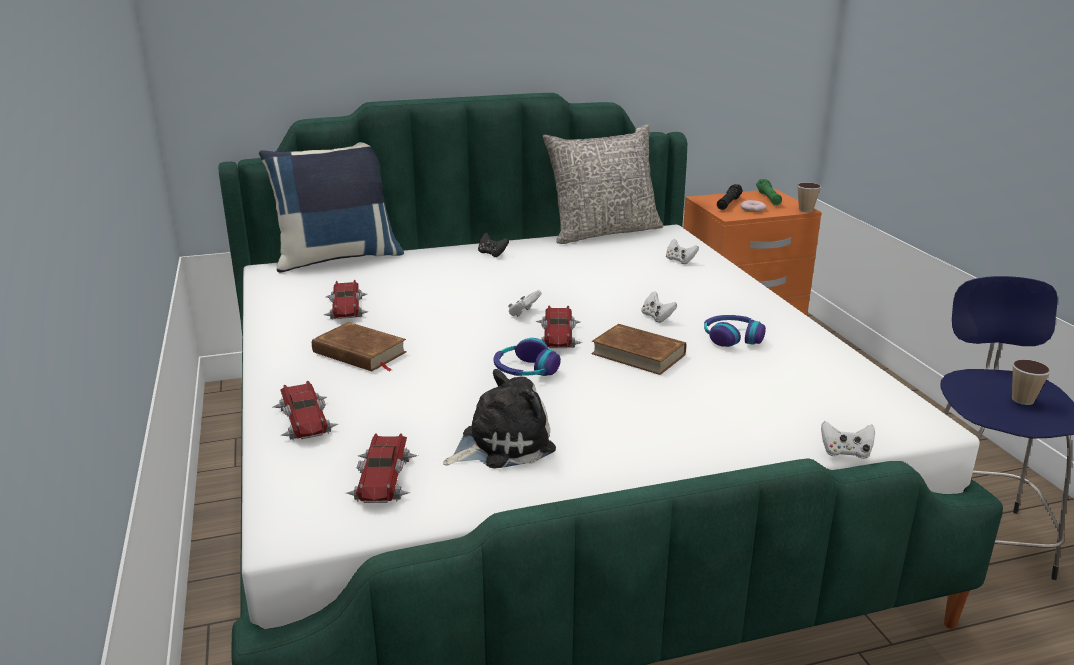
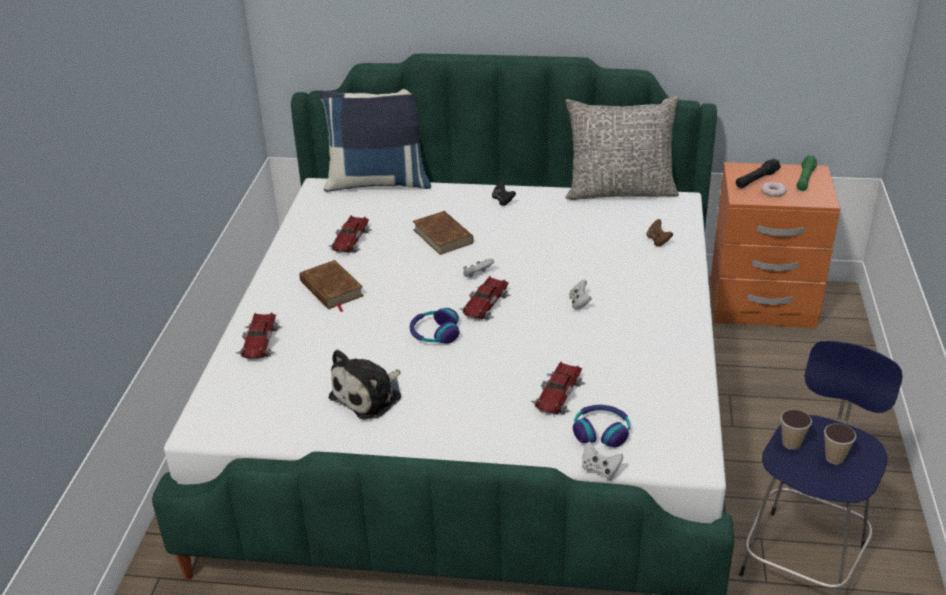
camera: 25 degrees right, 10 degrees up
toy car [346,433,418,503] -> toy car moved to [531,361,586,416]
plush toy [443,369,556,469] -> plush toy turned 135 degrees clockwise [329,349,401,420]
brown book [591,324,686,375] -> brown book moved to [413,211,473,255]
white game controller [666,239,699,264] -> brown game controller [647,219,673,247]
headphones [704,315,766,347] -> headphones moved to [573,405,630,447]
cup [797,183,821,213] -> cup moved to [780,409,812,450]

